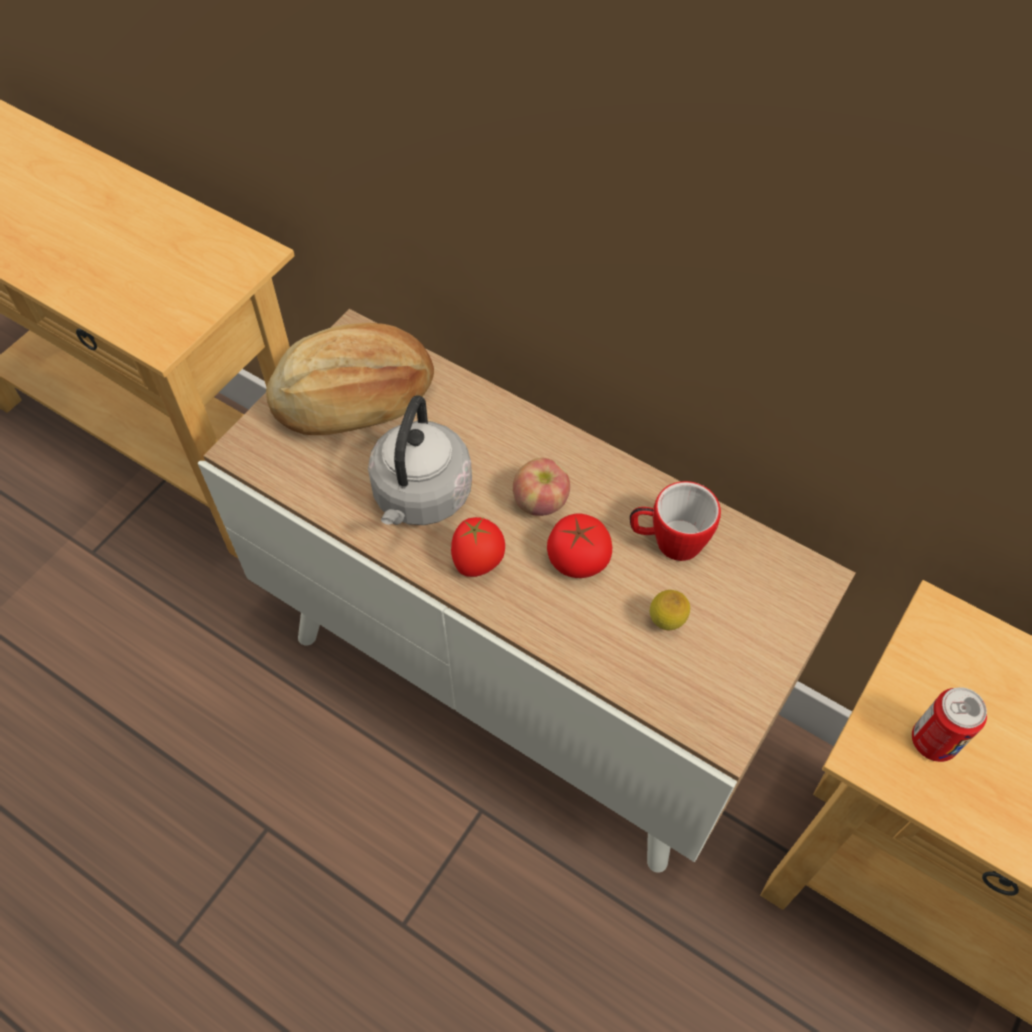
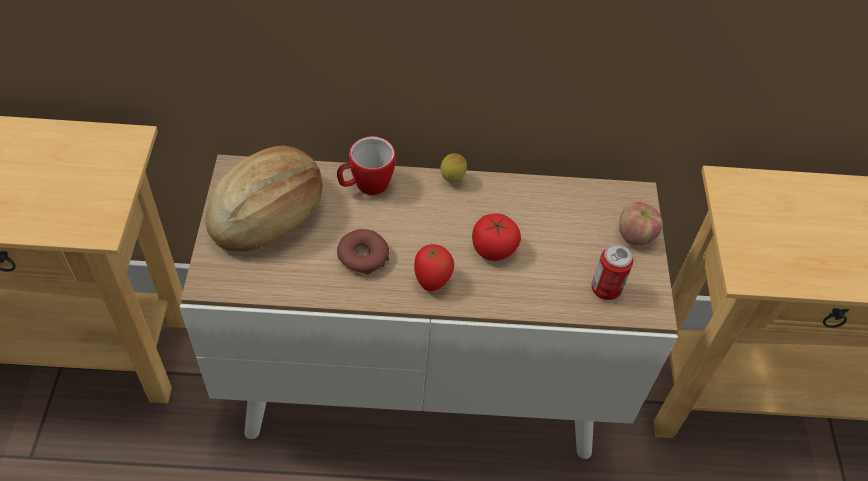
camera: 35 degrees left, 5 degrees down
grey kettle [368,395,472,525] -> donut [337,229,389,275]
apple [513,458,570,516] -> apple moved to [619,202,663,246]
mug [630,481,721,561] -> mug moved to [337,136,396,195]
lemon [649,590,690,630] -> lemon moved to [440,153,467,182]
can [912,687,987,762] -> can moved to [591,244,633,300]

